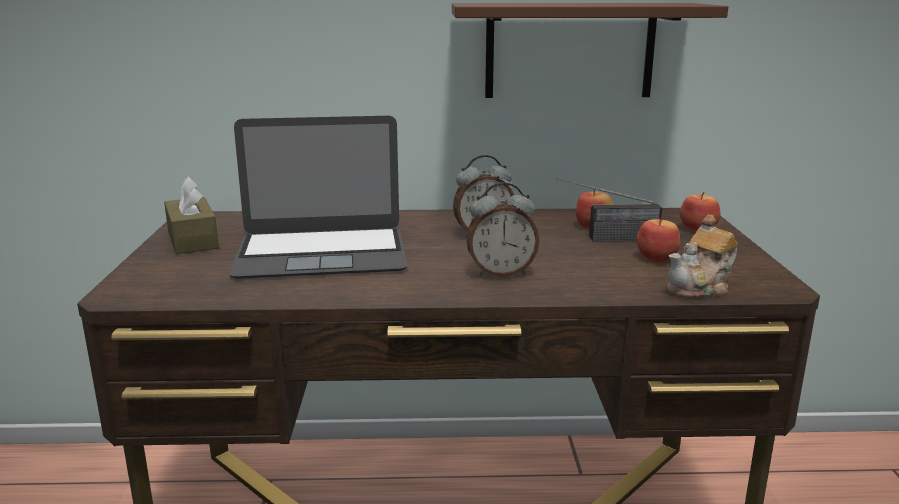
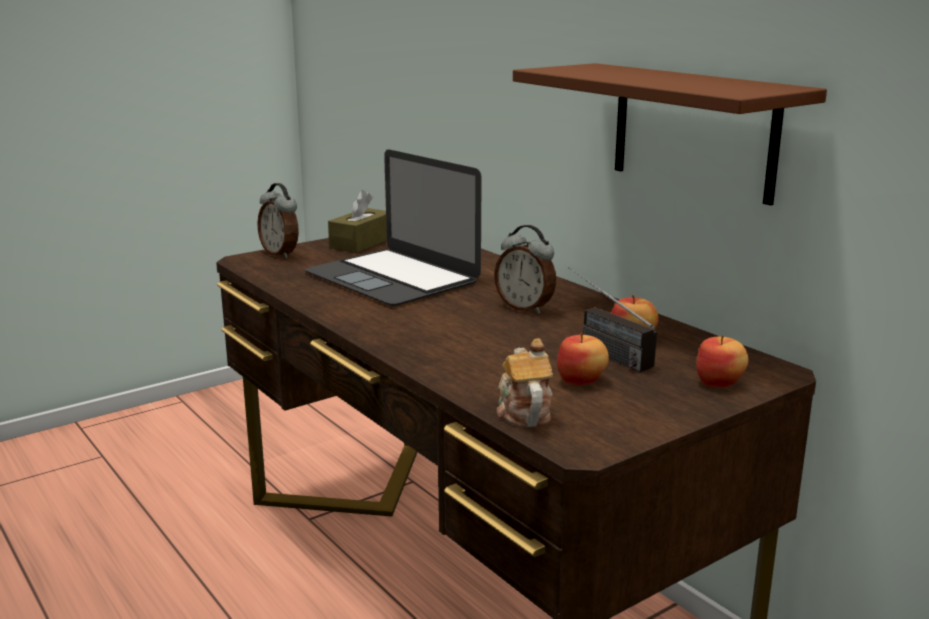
camera: 55 degrees right, 0 degrees up
alarm clock [466,182,539,277] -> alarm clock moved to [257,183,299,258]
teapot [667,215,738,298] -> teapot turned 60 degrees clockwise [497,338,553,427]

